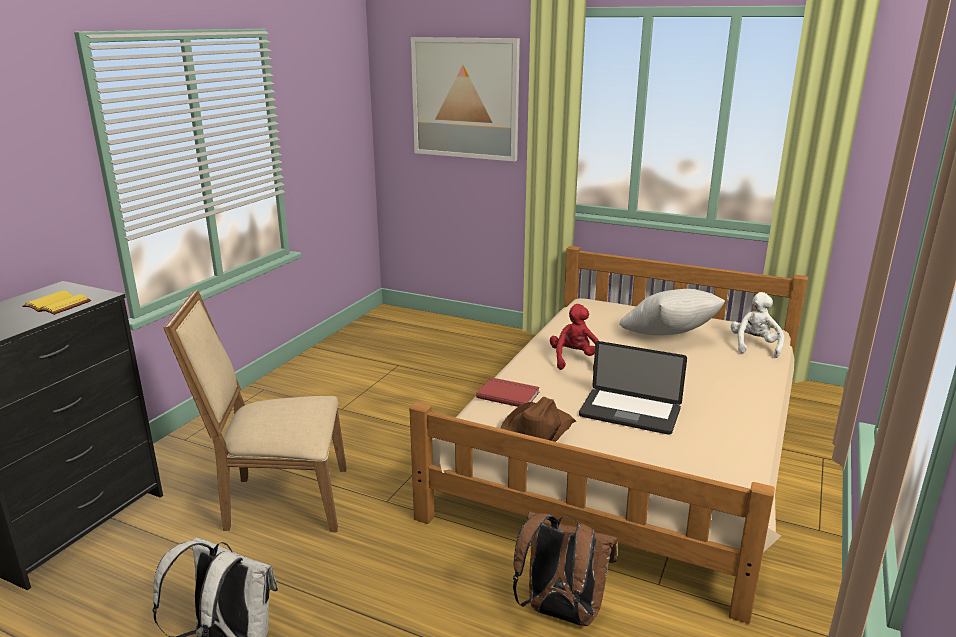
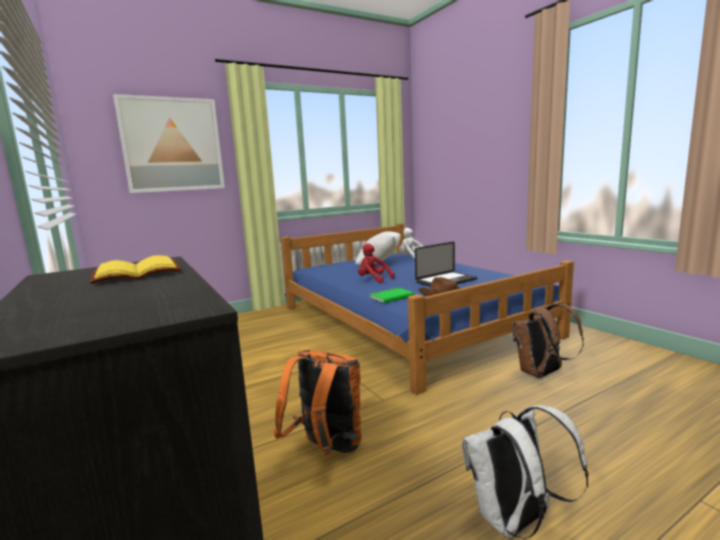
camera: 55 degrees left, 10 degrees down
beige chair [164,290,347,532] -> orange backpack [274,350,362,457]
beige bed [409,246,808,624] -> blue bed [281,223,574,395]
red book [476,377,540,407] -> green book [369,288,414,303]

